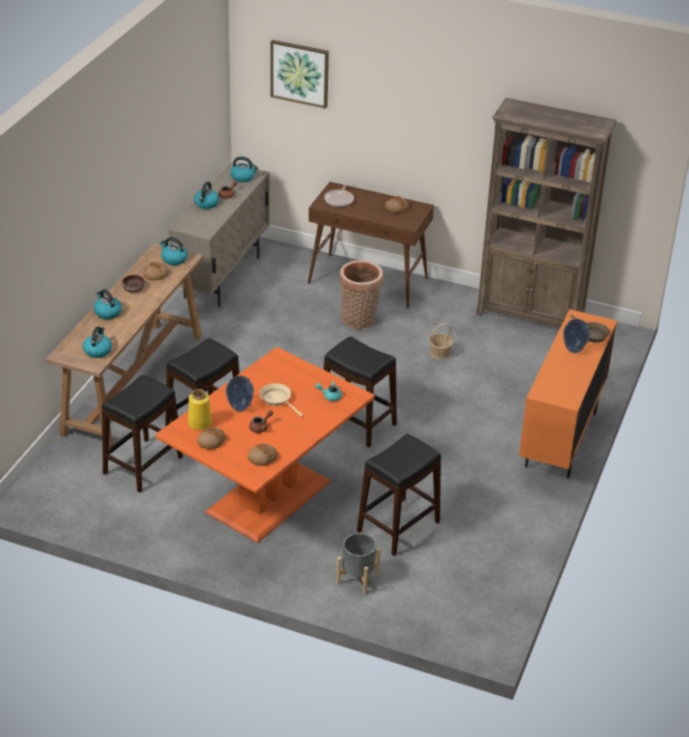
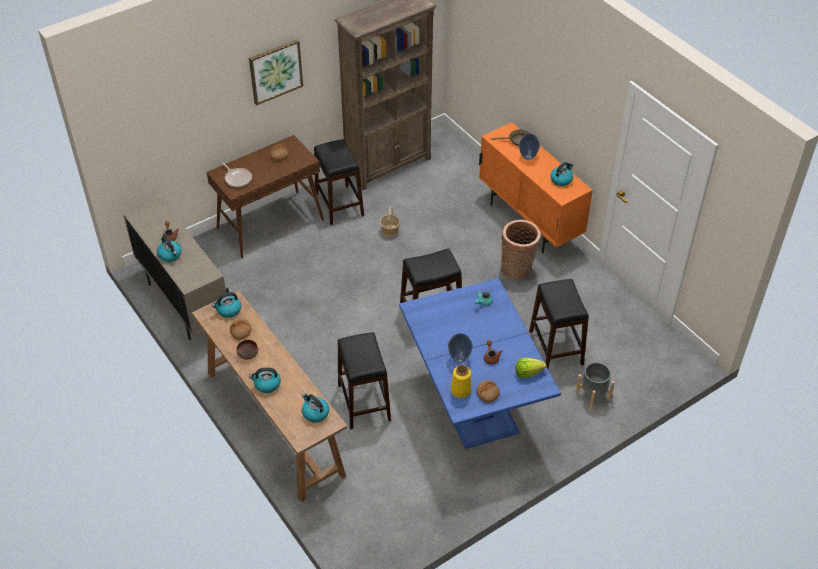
camera: 55 degrees left, 10 degrees up
black stool [102,375,183,493] -> black stool moved to [314,139,364,225]
orange dining table [155,347,375,543] -> blue dining table [399,278,561,449]
kettle [231,156,258,182] -> kettle moved to [550,162,573,186]
bread [248,443,278,466] -> lettuce [516,358,546,378]
beige frying pan [259,383,303,417] -> none
picture [270,40,329,109] -> picture moved to [249,39,303,105]
basket [339,260,383,329] -> basket moved to [501,220,541,280]

